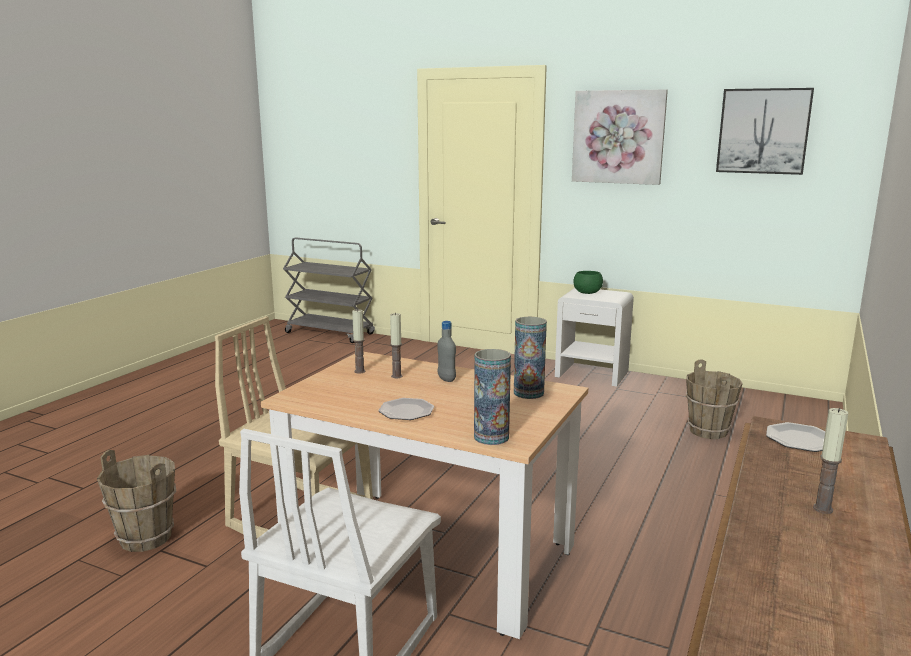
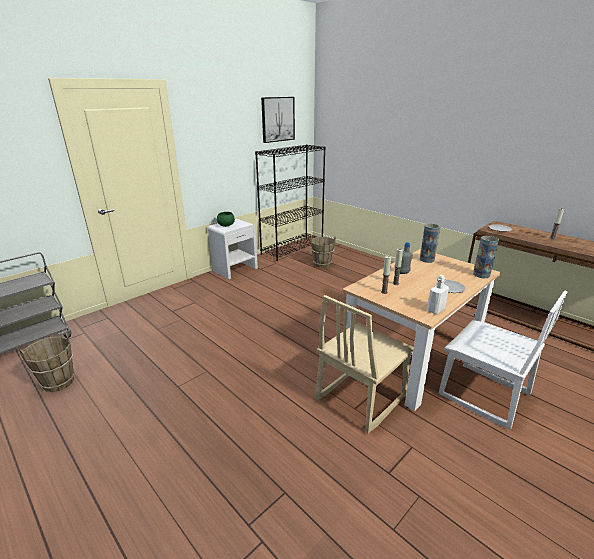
camera: 70 degrees left, 10 degrees up
brown bucket [97,450,176,552] -> brown bucket moved to [19,332,75,392]
picture [572,89,668,185] -> none
none -> black bookcase [255,144,326,261]
none -> white bottle [427,275,449,314]

